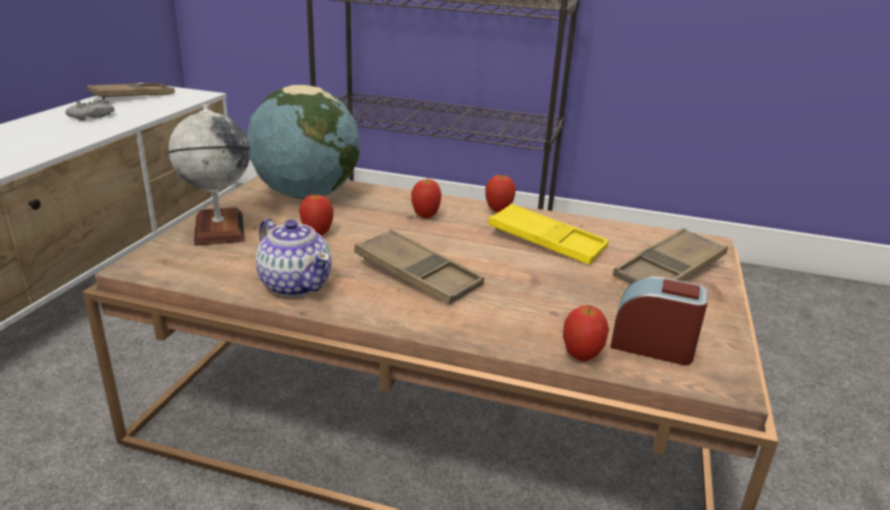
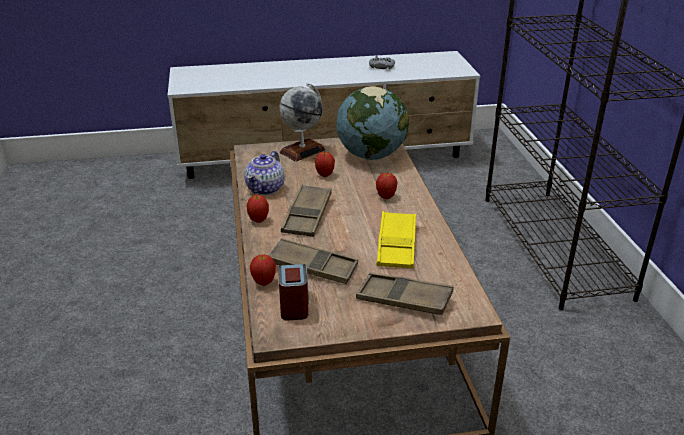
camera: 65 degrees right, 5 degrees up
brown tray [87,83,175,100] -> brown tray moved to [268,238,358,284]
apple [485,175,516,212] -> apple moved to [246,194,269,223]

